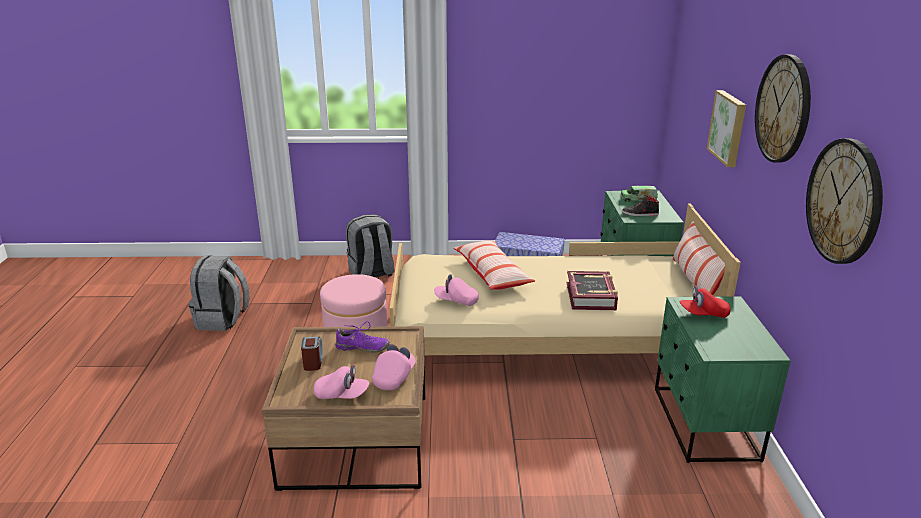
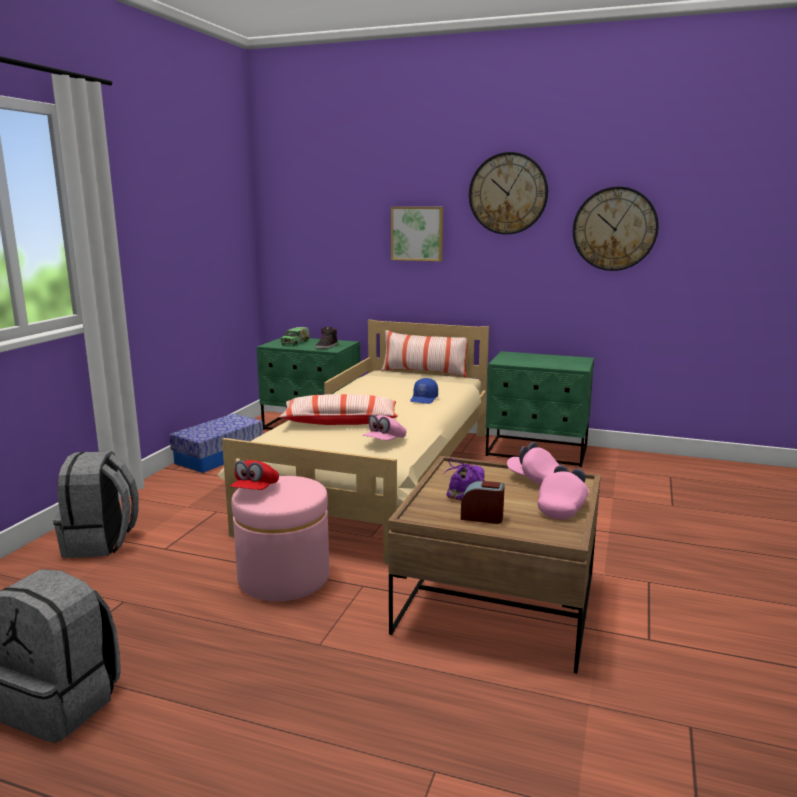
camera: 70 degrees left, 10 degrees down
book [567,271,618,310] -> blue cap [410,378,438,404]
red cap [680,286,731,318] -> red cap moved to [230,460,279,490]

